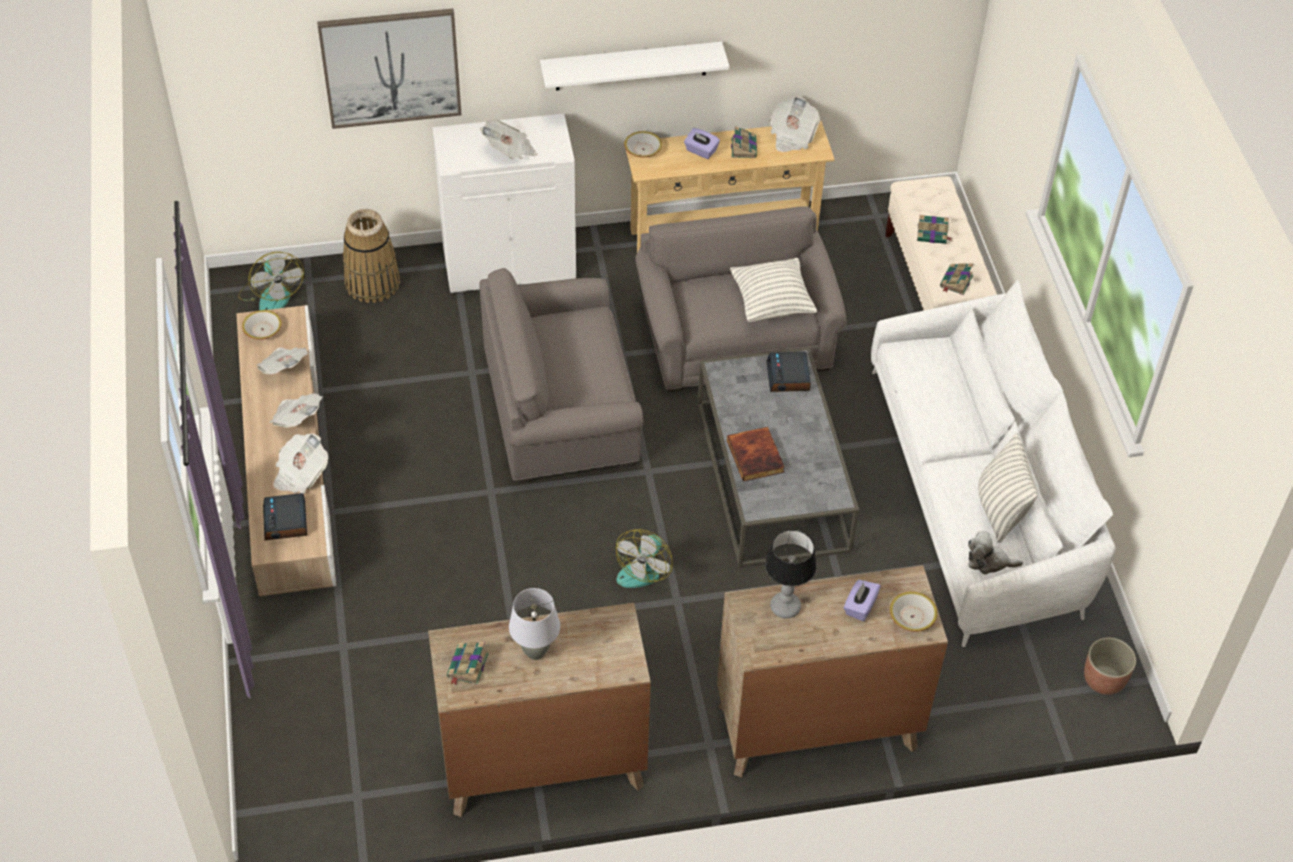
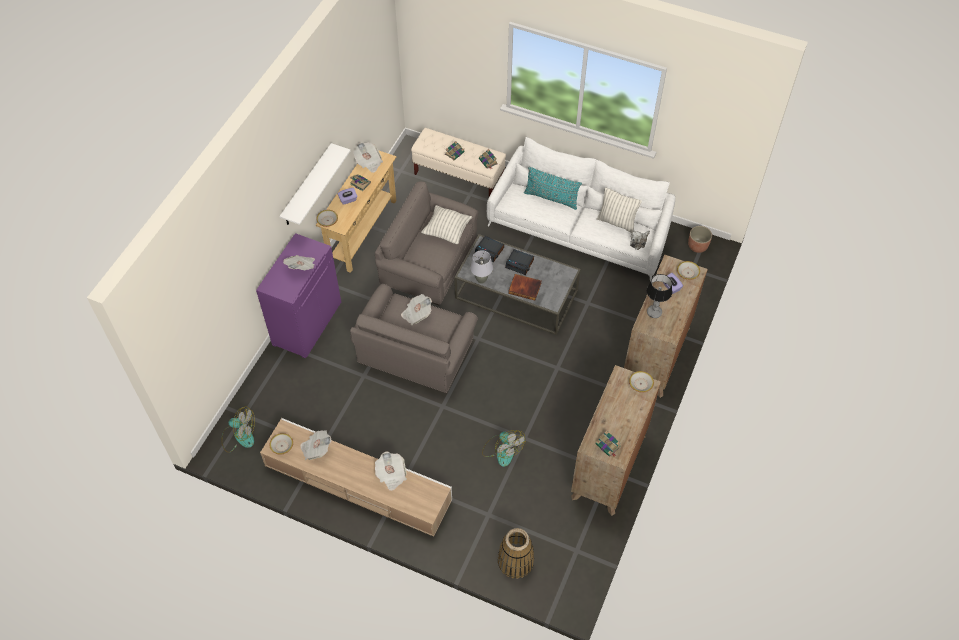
camera: 55 degrees left, 5 degrees up
alarm clock [263,493,307,540] -> alarm clock moved to [505,249,534,275]
newspaper [269,393,323,428] -> newspaper moved to [401,294,432,325]
picture [317,9,462,129] -> none
basket [343,209,400,303] -> basket moved to [497,528,534,579]
white cabinet [432,114,576,293] -> purple cabinet [256,233,341,358]
grey table lamp [509,588,560,660] -> grey table lamp moved to [470,250,493,284]
fan [616,529,673,588] -> fan moved to [482,430,525,467]
none -> turquoise pillow [524,167,582,210]
none -> bowl [629,371,654,393]

